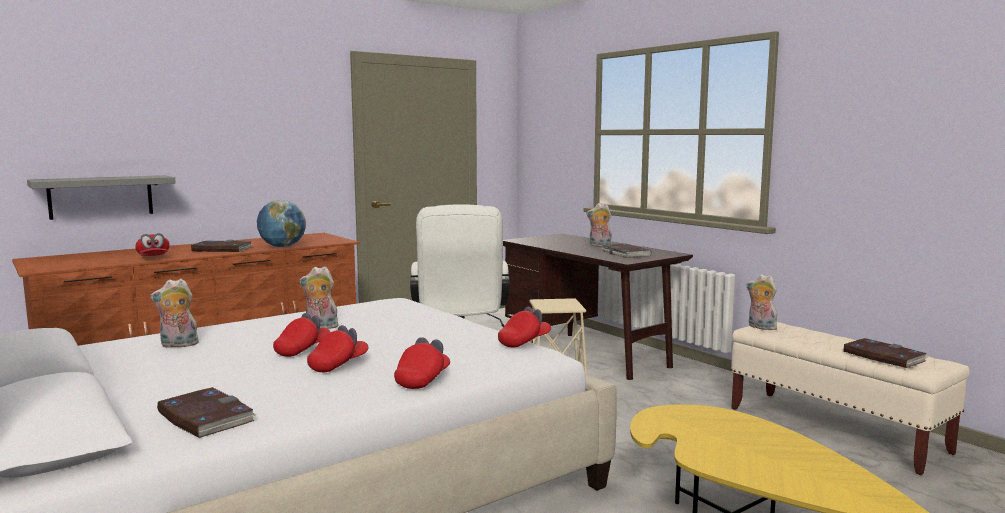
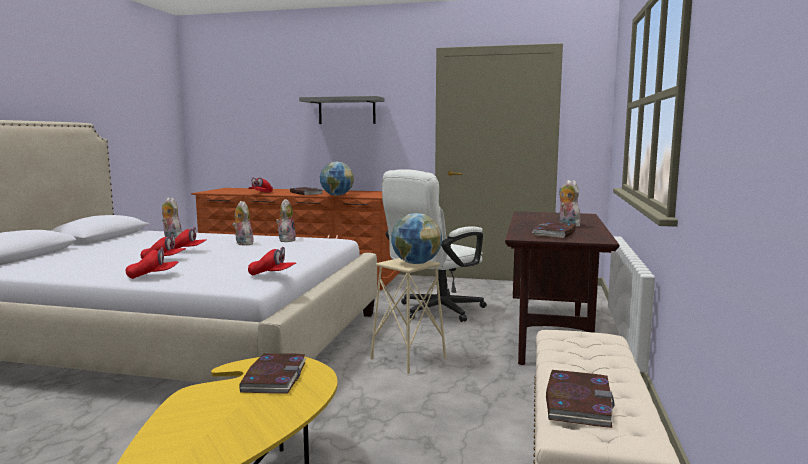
camera: 50 degrees right, 0 degrees up
grey shelf [27,175,176,220] -> grey shelf moved to [299,96,384,124]
book [157,387,256,438] -> book moved to [239,353,306,394]
plush toy [747,274,777,330] -> plush toy moved to [276,199,296,242]
none -> globe [391,213,442,264]

